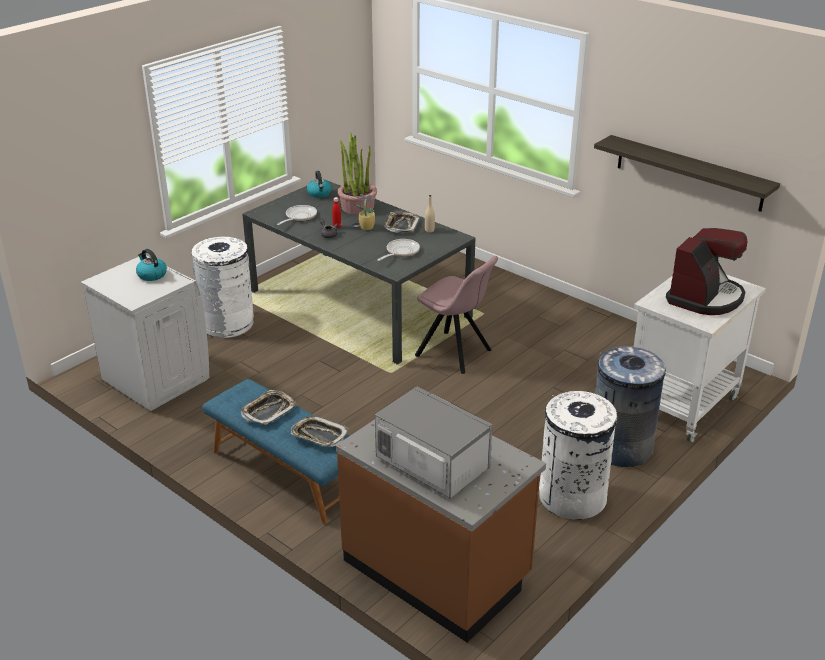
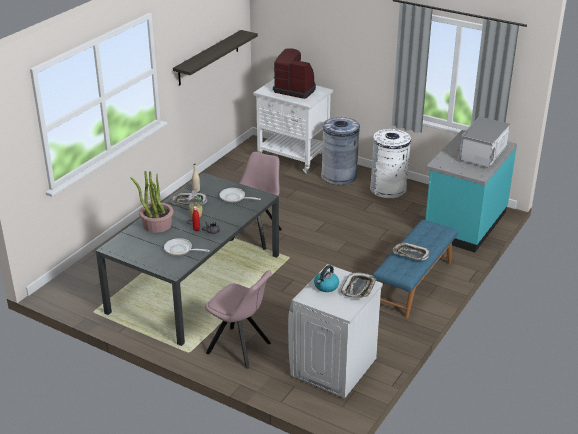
camera: 100 degrees left, 0 degrees up
white trash can [192,237,254,338] -> pink chair [205,270,271,369]
tray [291,416,348,447] -> tray moved to [341,273,376,298]
kettle [307,171,332,198] -> none
brown counter [336,419,546,643] -> turquoise counter [425,130,517,252]

